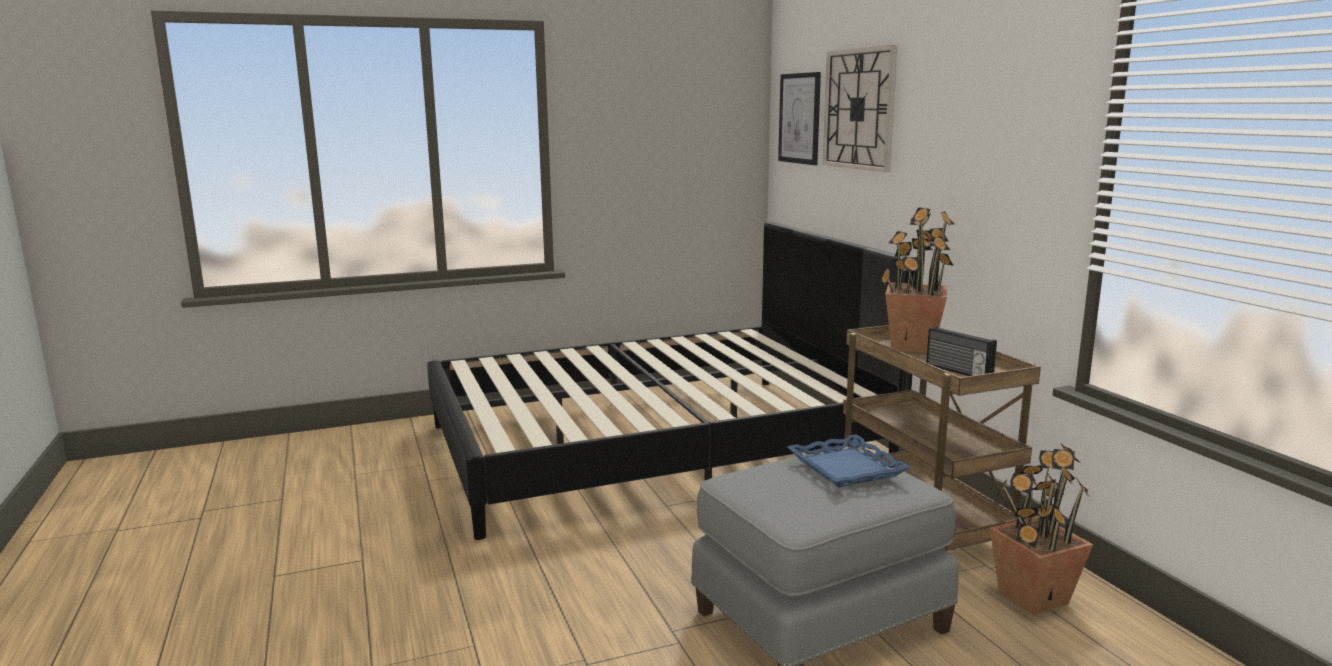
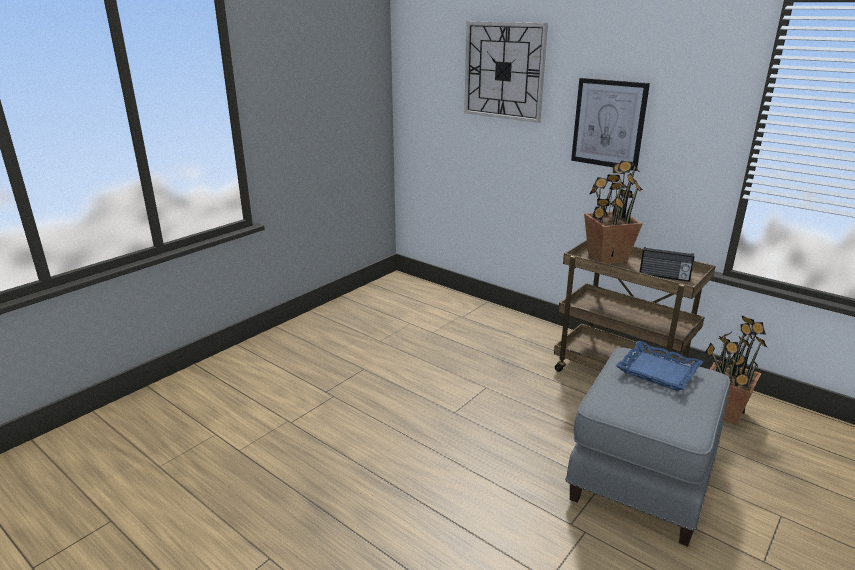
camera: 30 degrees left, 10 degrees up
black bed [427,222,914,540] -> none
picture [778,72,821,165] -> picture moved to [571,78,650,171]

